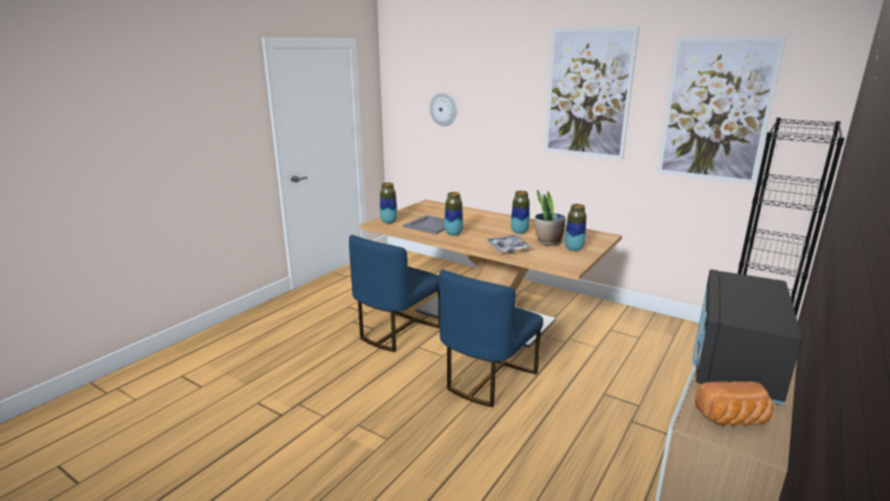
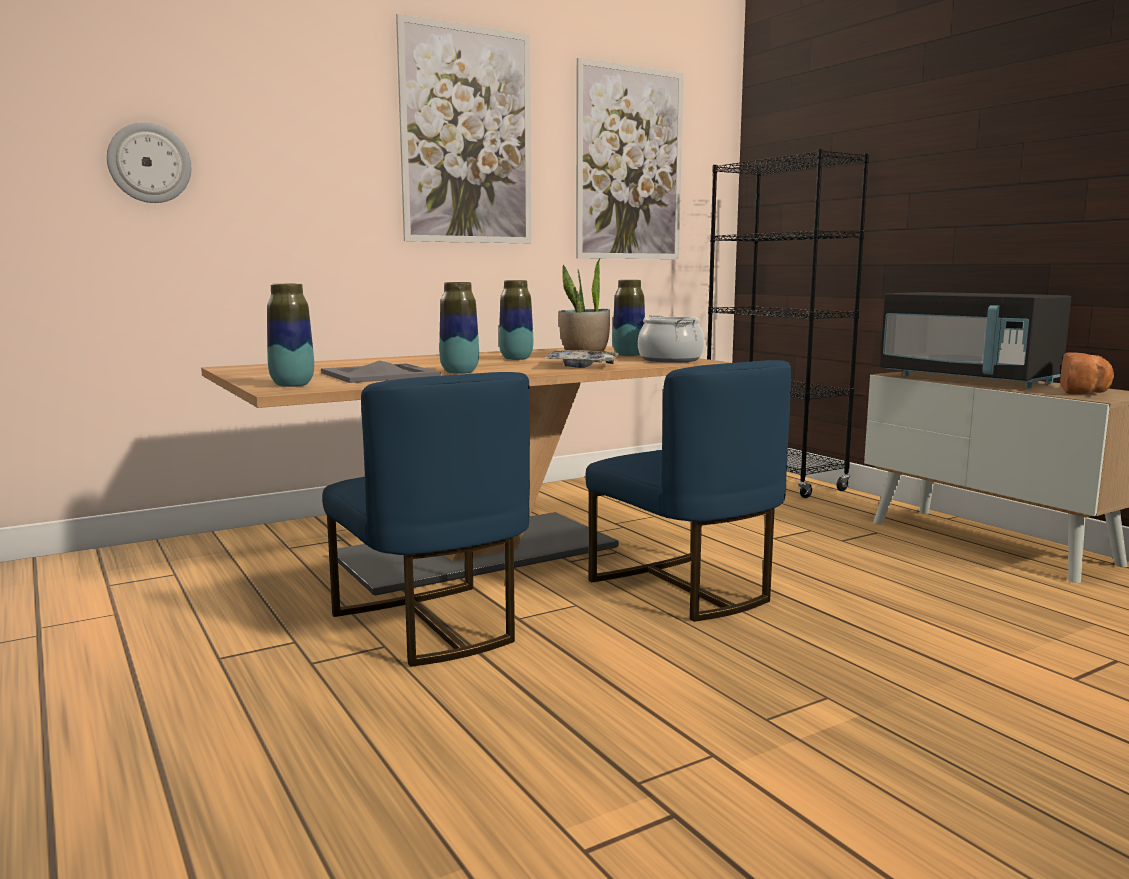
camera: 65 degrees left, 10 degrees down
none -> cooking pot [638,315,705,363]

